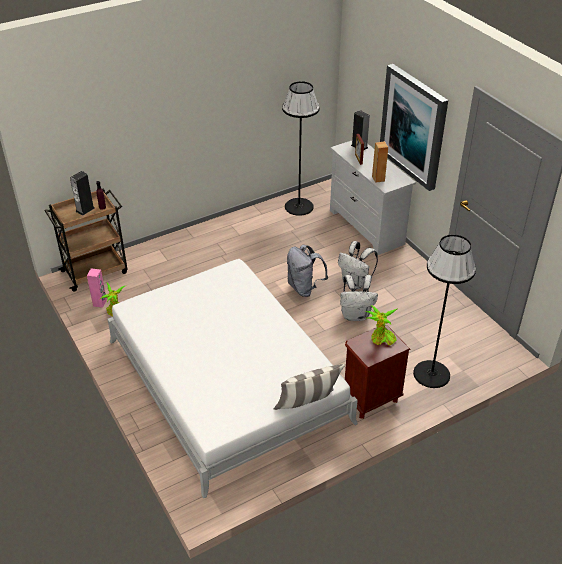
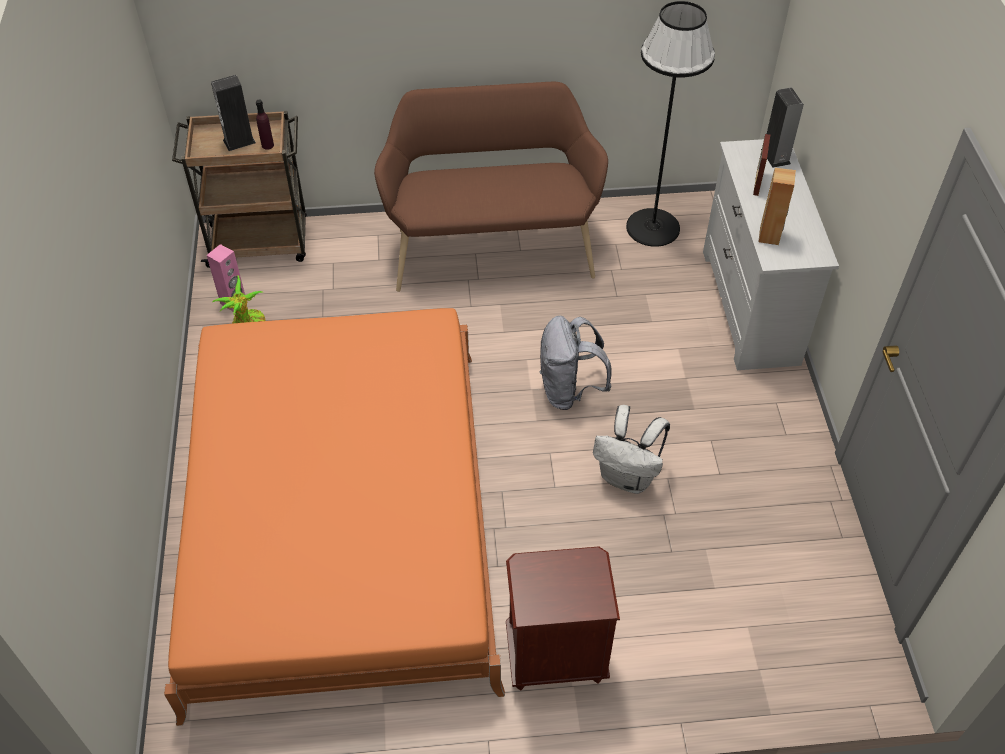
camera: 25 degrees right, 10 degrees up
white bed [107,259,358,499] -> orange bed [164,308,505,726]
pillow [274,364,345,410] -> none
white backpack [338,241,378,289] -> none
potted plant [365,305,398,345] -> none
picture [380,64,448,191] -> none
black floor lamp [413,235,476,388] -> none
none -> brown bench [374,82,608,292]

